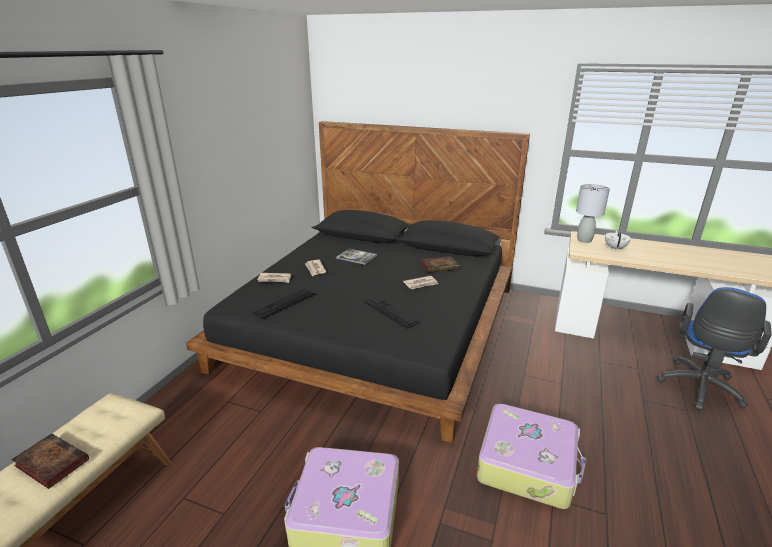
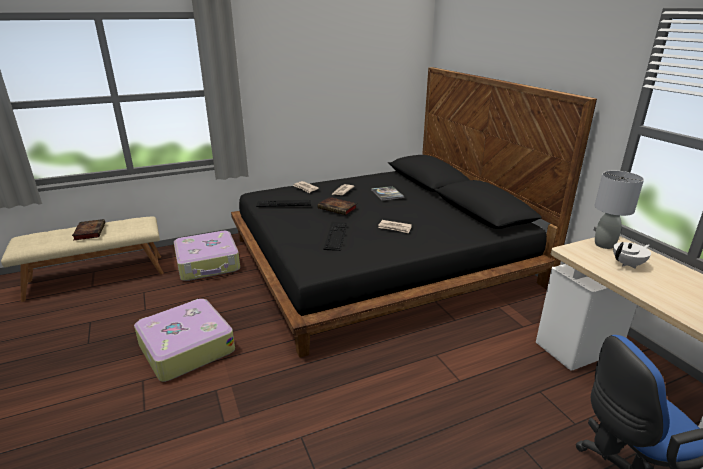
camera: 45 degrees right, 0 degrees up
book [420,256,460,273] -> book moved to [317,197,357,215]
suitcase [477,404,586,509] -> suitcase moved to [174,231,240,281]

